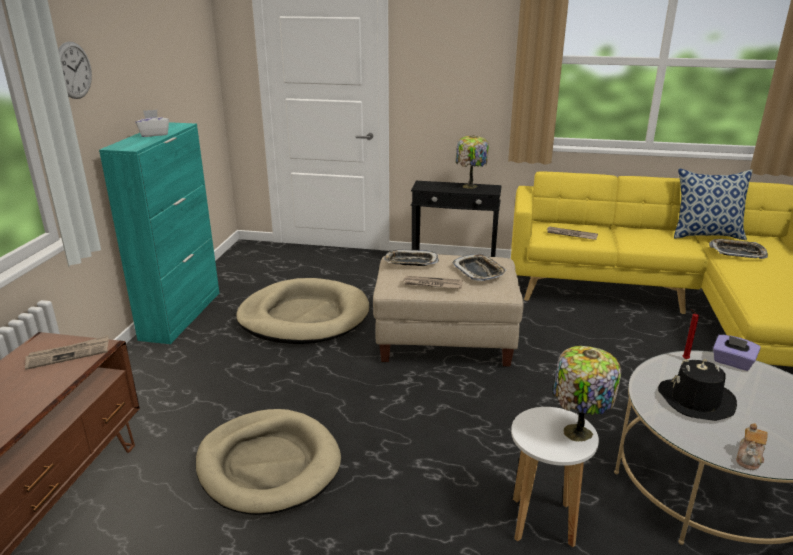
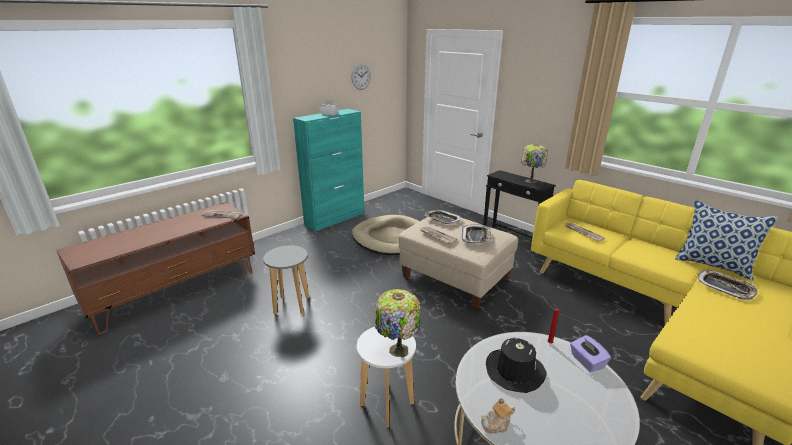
camera: 35 degrees right, 0 degrees up
wall clock [58,42,92,99] -> wall clock moved to [351,63,371,90]
beige dog bed [196,409,341,515] -> grey stool [263,245,310,315]

